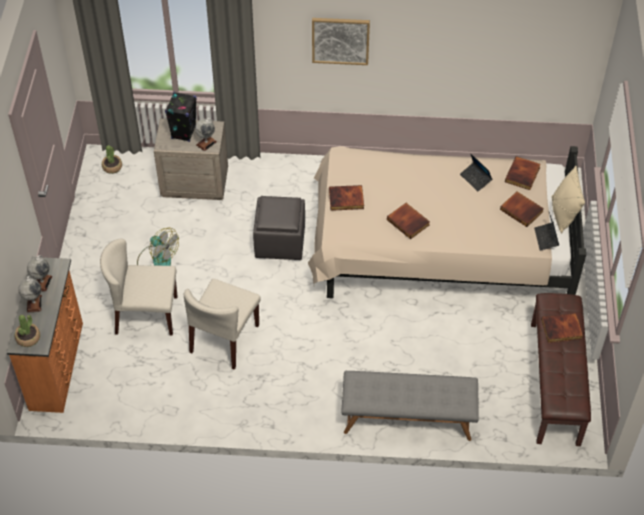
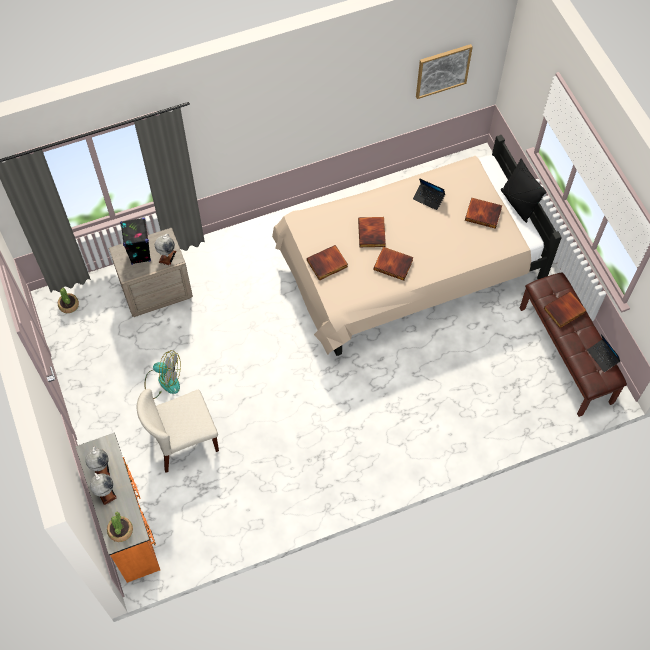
camera: 25 degrees left, 10 degrees up
beige chair [184,279,261,370] -> none
grey ottoman [253,196,305,260] -> none
picture [312,18,370,65] -> picture moved to [416,44,473,99]
grey bench [341,371,479,441] -> none
book [505,156,541,190] -> book moved to [358,217,386,247]
laptop [534,212,559,251] -> laptop moved to [587,334,620,372]
beige pillow [552,166,585,233] -> black pillow [501,158,547,223]

